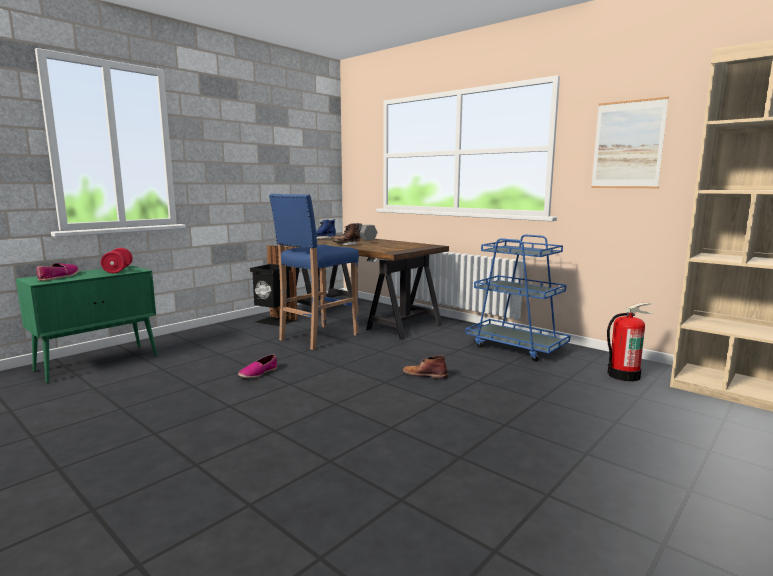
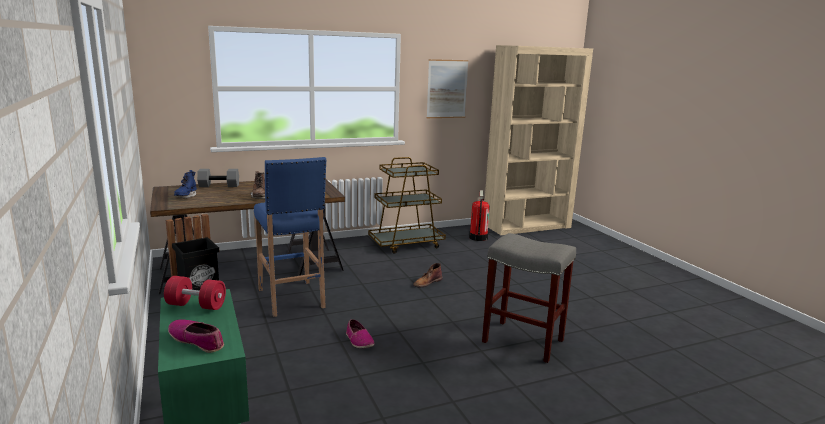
camera: 65 degrees left, 5 degrees up
blue cart [465,235,570,362] -> brown cart [368,157,446,253]
none -> grey stool [482,233,576,363]

